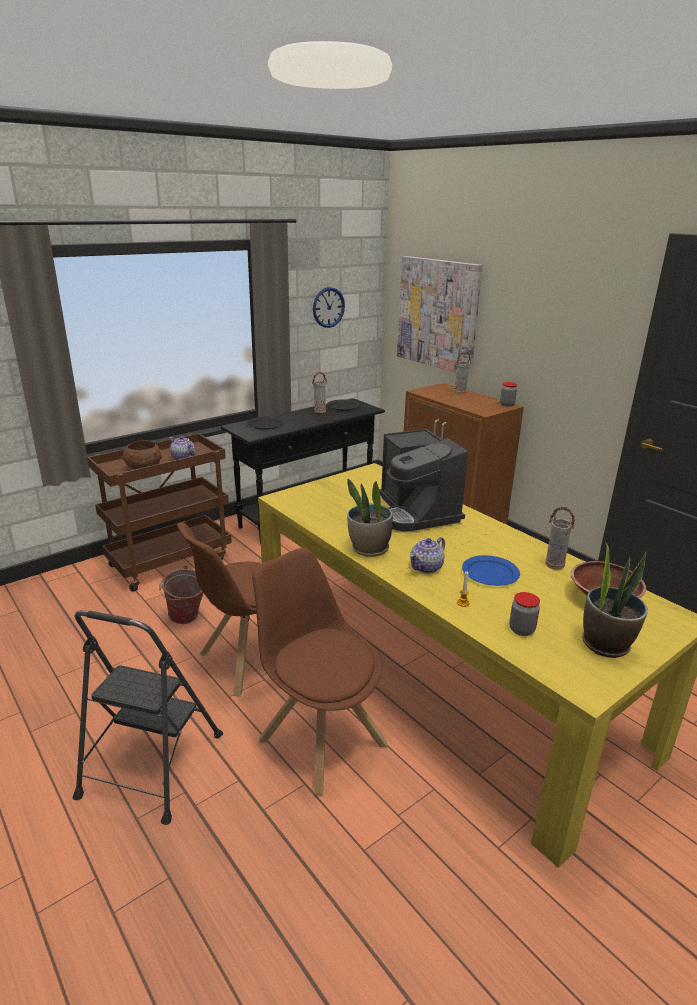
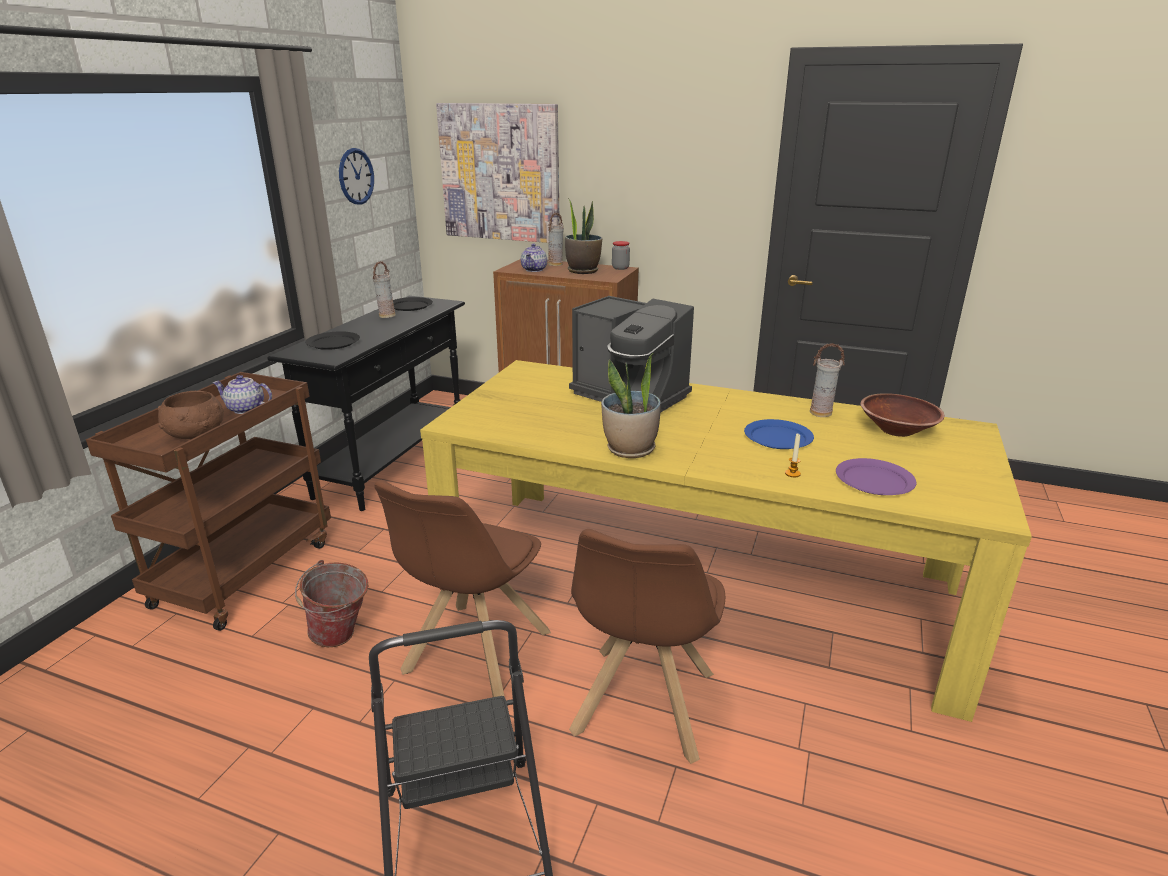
camera: 30 degrees left, 0 degrees up
brown chair [252,548,387,795] -> brown chair turned 90 degrees counterclockwise [569,529,725,764]
teapot [410,537,445,574] -> teapot moved to [521,244,547,272]
jar [509,592,540,636] -> purple plate [836,458,917,495]
potted plant [582,542,648,658] -> potted plant moved to [565,198,602,274]

